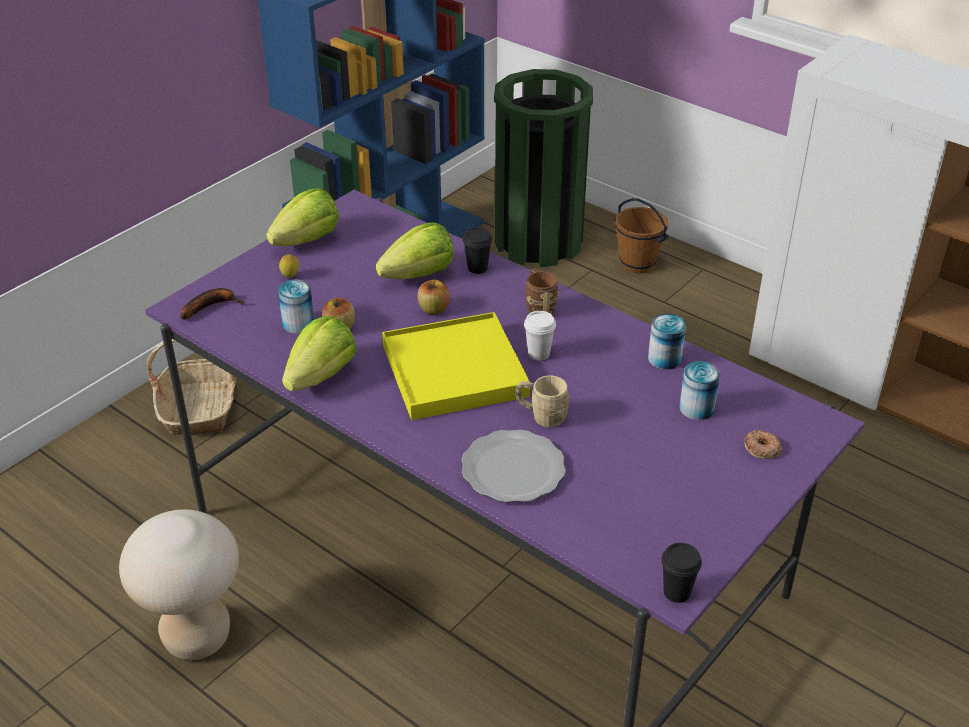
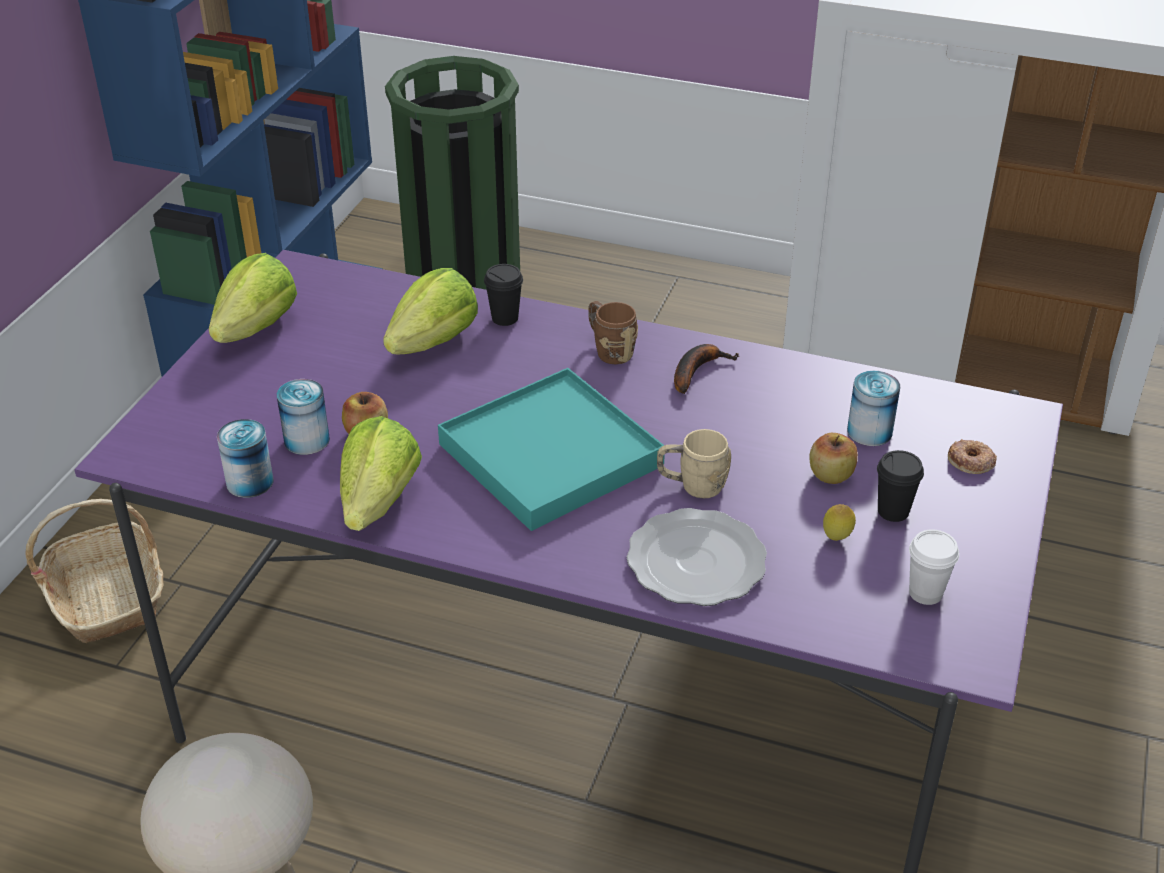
camera: 20 degrees left, 0 degrees up
banana [180,288,244,319] -> banana moved to [674,344,739,394]
lemon [279,254,299,278] -> lemon moved to [823,504,856,541]
yellow tray [382,312,530,420] -> turquoise tray [438,368,665,531]
apple [418,280,450,315] -> apple moved to [809,433,858,484]
white cup [524,311,556,361] -> white cup moved to [909,529,959,605]
brown bucket [614,198,669,274] -> none
can [648,314,686,370] -> can moved to [217,419,274,498]
black cup [661,543,702,603] -> black cup moved to [877,450,924,522]

